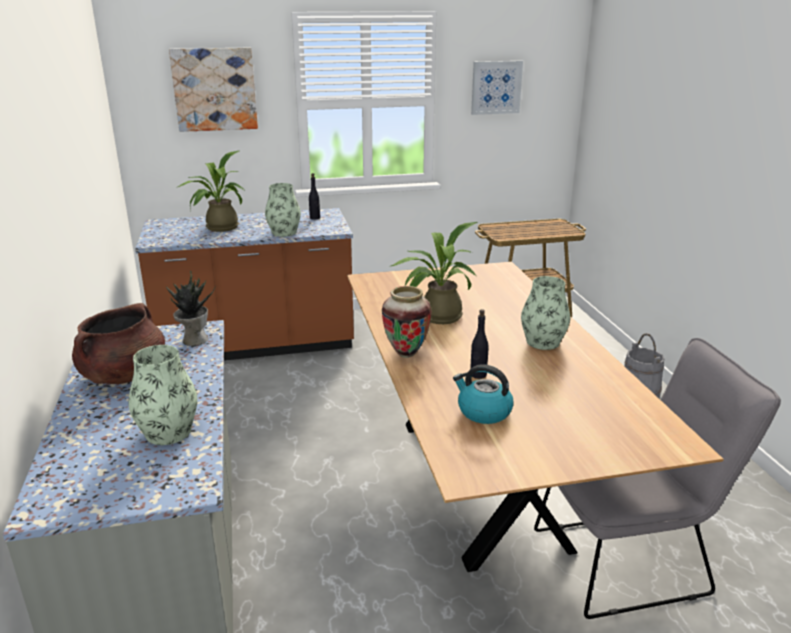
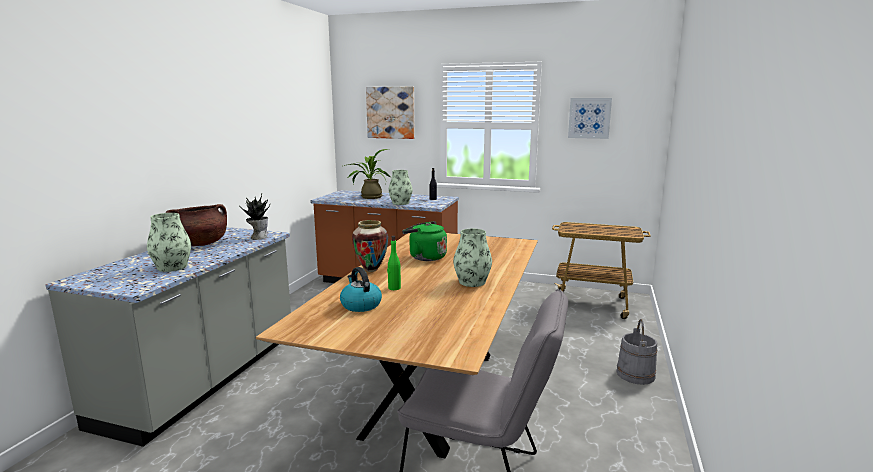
camera: 30 degrees right, 10 degrees down
potted plant [391,222,478,324] -> green kettle [402,221,447,261]
black bottle [470,309,489,379] -> green bottle [387,236,401,290]

